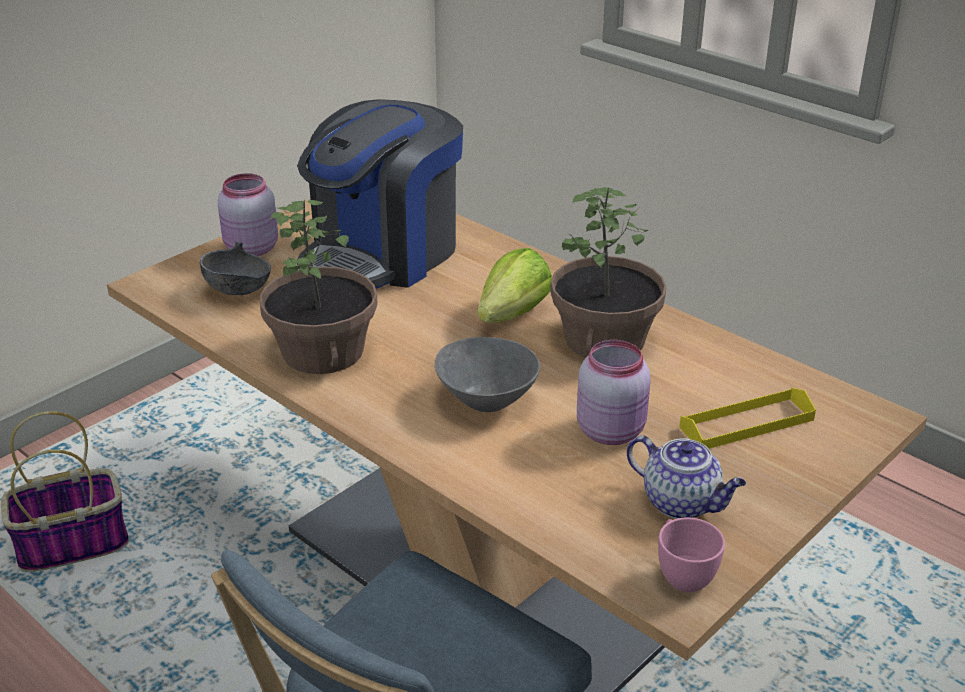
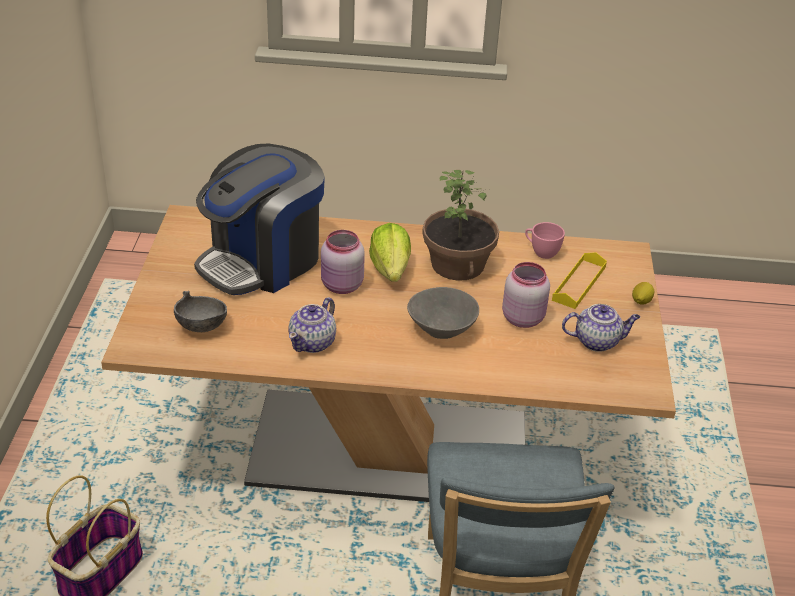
camera: 40 degrees left, 5 degrees up
pink jar [218,173,278,256] -> pink jar moved to [321,230,365,294]
potted plant [259,200,378,374] -> teapot [288,297,336,353]
coffee machine [297,99,463,289] -> coffee machine turned 45 degrees clockwise [194,144,325,295]
pink cup [658,518,725,592] -> pink cup moved to [525,222,565,259]
none -> lemon [632,282,654,305]

